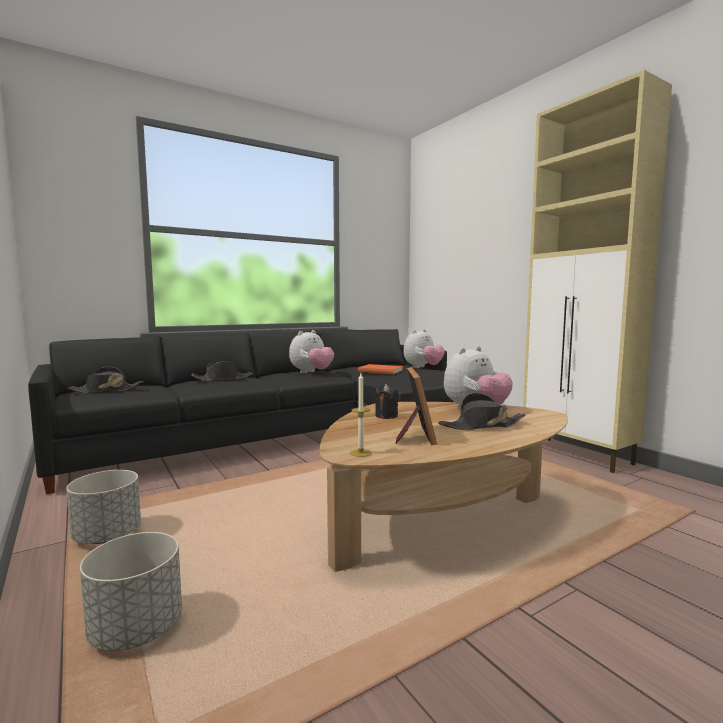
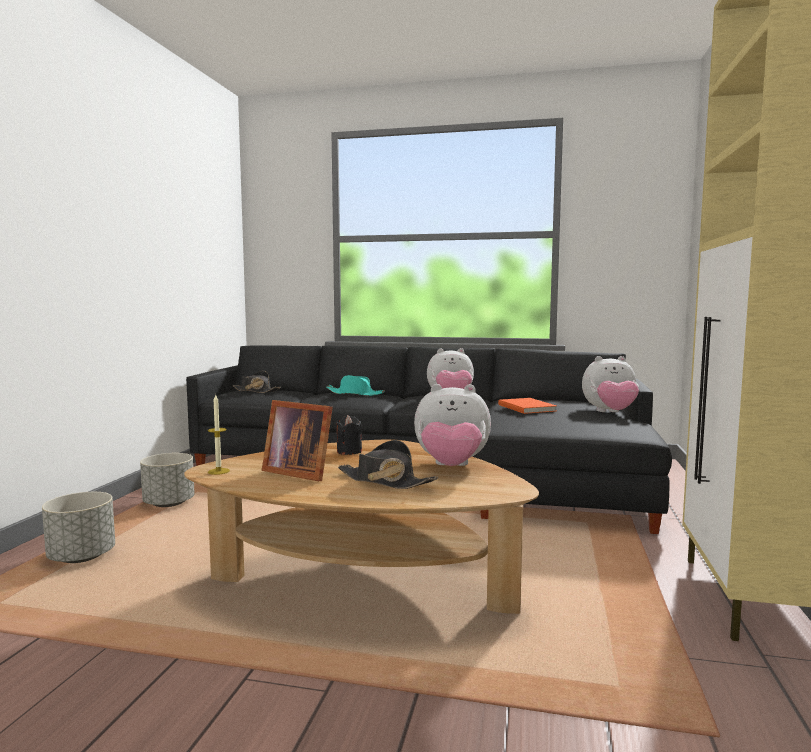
camera: 45 degrees right, 0 degrees up
black hat [191,361,253,381] -> turquoise hat [326,375,385,396]
picture frame [396,367,437,445] -> picture frame turned 75 degrees clockwise [262,400,333,481]

